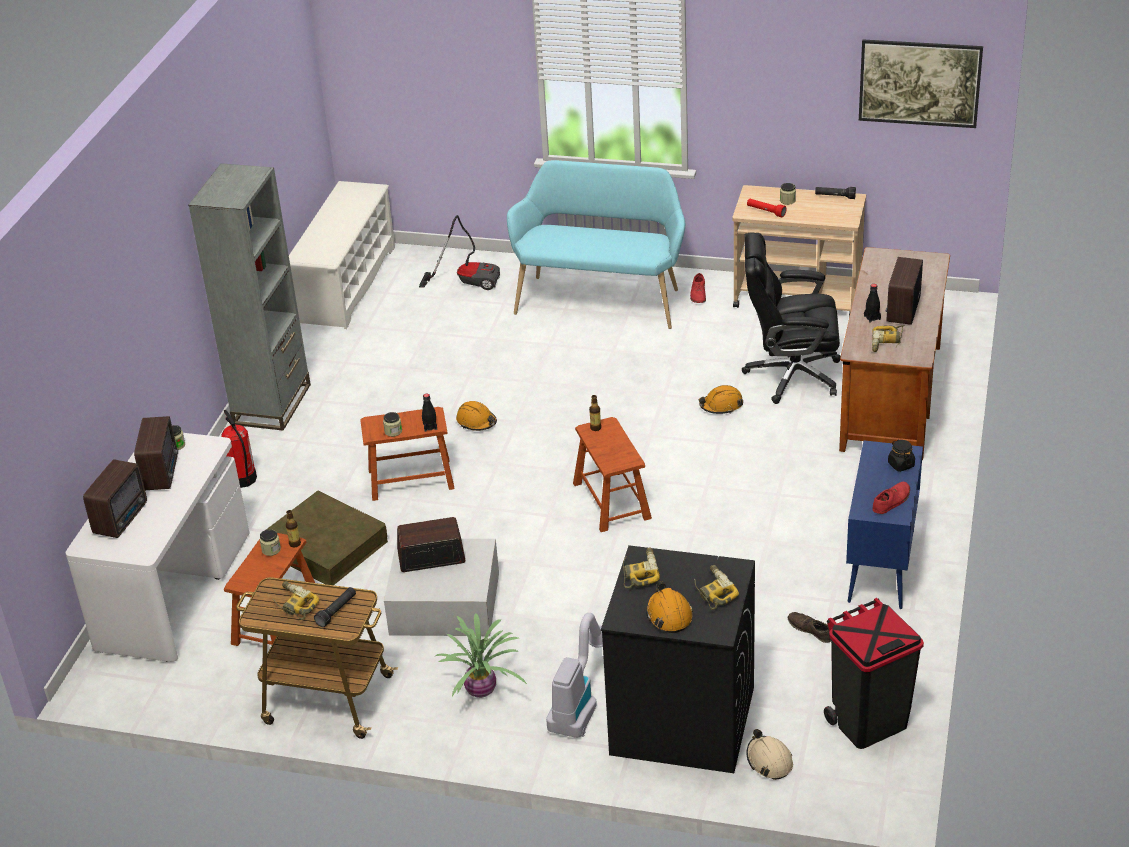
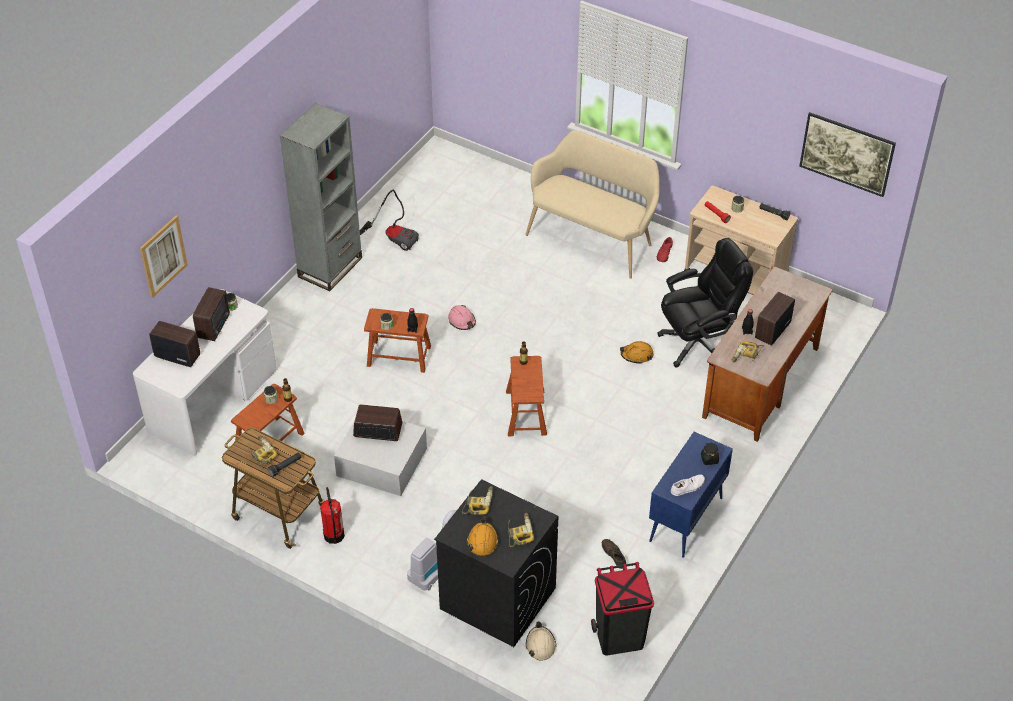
camera: 15 degrees right, 10 degrees up
radio [83,459,147,538] -> radio turned 105 degrees counterclockwise [149,321,200,367]
fire extinguisher [221,410,257,488] -> fire extinguisher moved to [320,487,345,544]
brown storage box [260,491,388,585] -> none
white shoe rack [289,181,395,329] -> none
vacuum cleaner [419,215,500,290] -> vacuum cleaner moved to [360,190,419,251]
potted plant [435,614,527,698] -> none
orange hard hat [456,401,497,431] -> pink hard hat [448,305,476,330]
turquoise bench [507,160,685,329] -> beige bench [525,130,660,279]
black office chair [742,233,841,404] -> black office chair turned 135 degrees clockwise [657,238,753,367]
red shoe [872,482,910,514] -> white shoe [671,475,705,496]
none -> picture [140,215,188,298]

